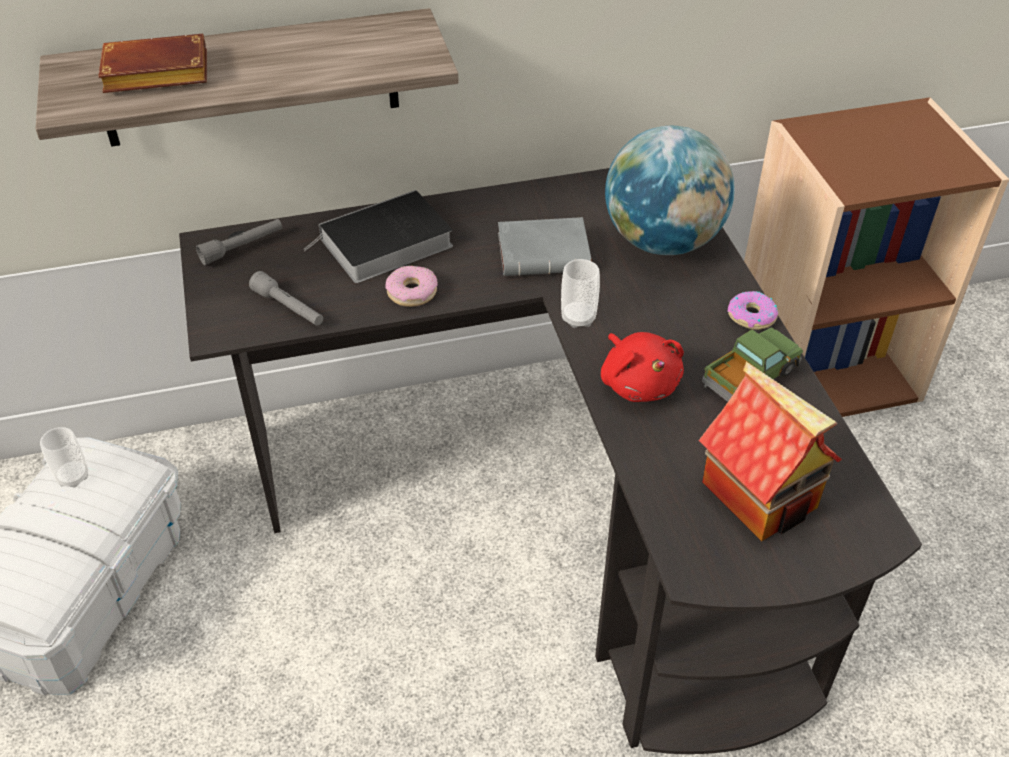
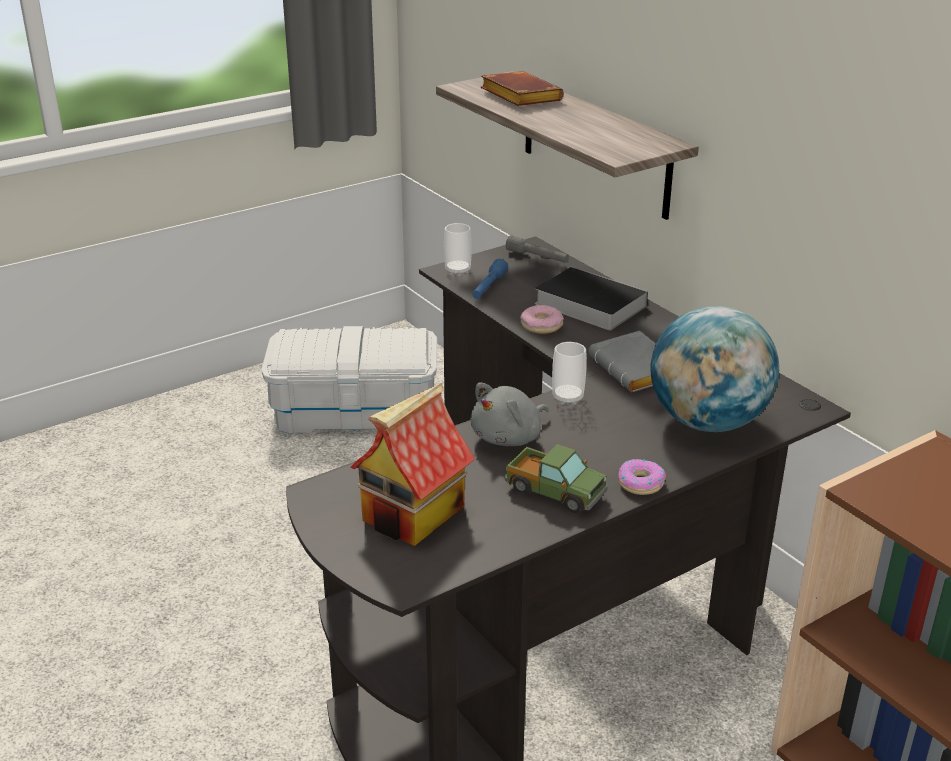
camera: 70 degrees right, 15 degrees down
cup [40,427,88,488] -> cup moved to [444,223,472,276]
grey flashlight [249,271,323,326] -> blue flashlight [472,259,508,299]
red plush toy [601,332,684,402] -> grey plush toy [470,382,549,446]

